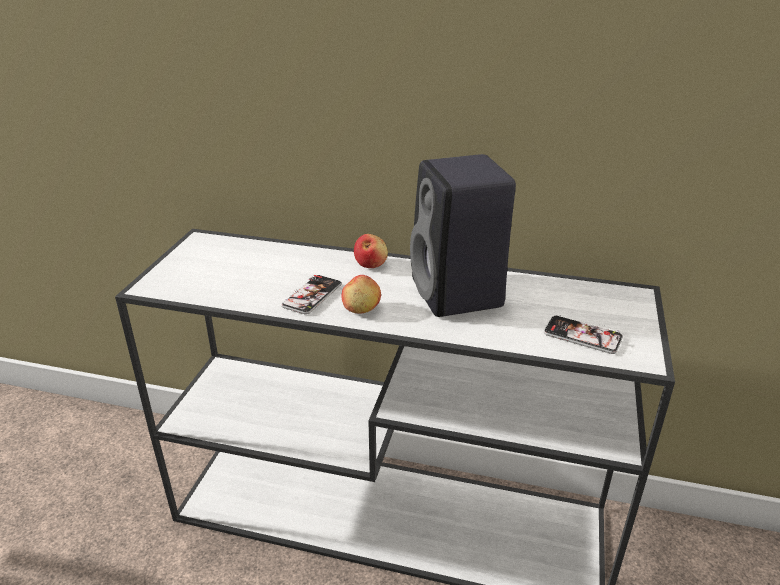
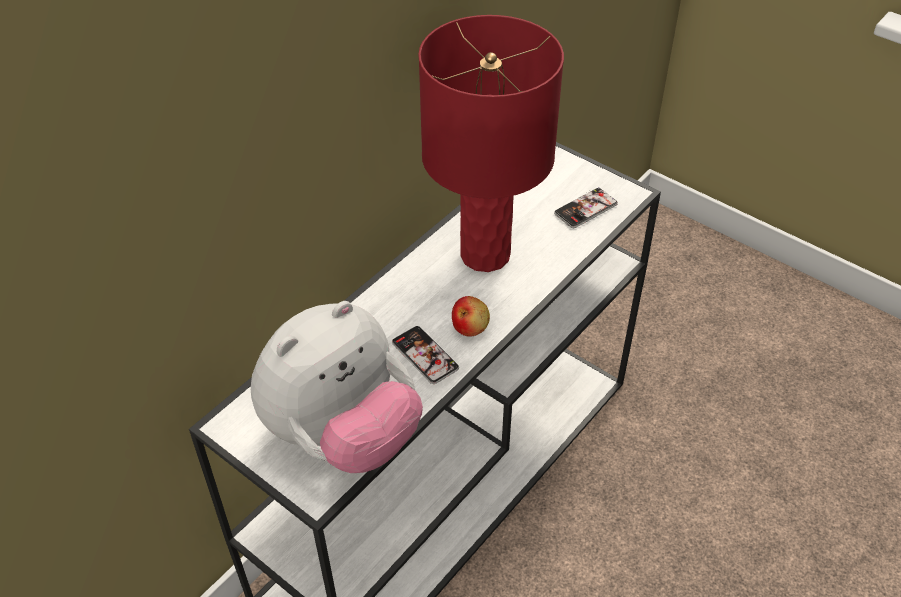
camera: 65 degrees left, 15 degrees up
apple [354,234,388,268] -> none
black speaker [410,154,516,317] -> red table lamp [418,15,564,272]
none -> plush toy [251,301,423,473]

